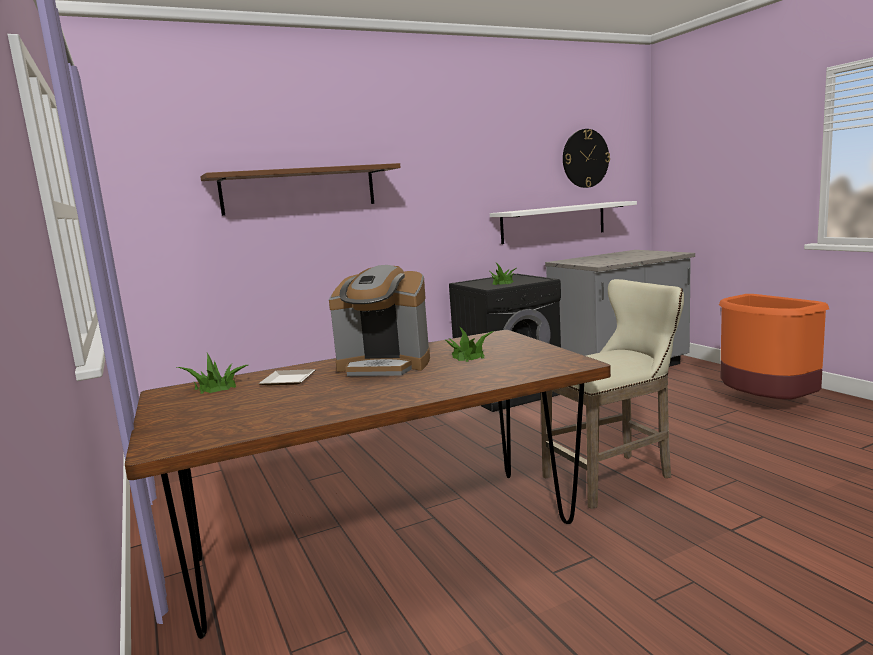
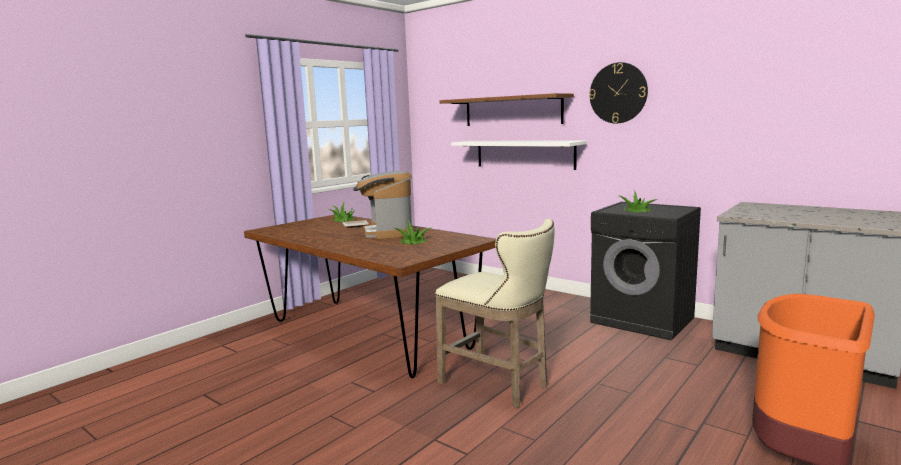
camera: 65 degrees right, 0 degrees up
white shelf [490,201,637,244] -> white shelf moved to [451,141,587,170]
wall clock [563,129,610,188] -> wall clock moved to [589,62,648,123]

